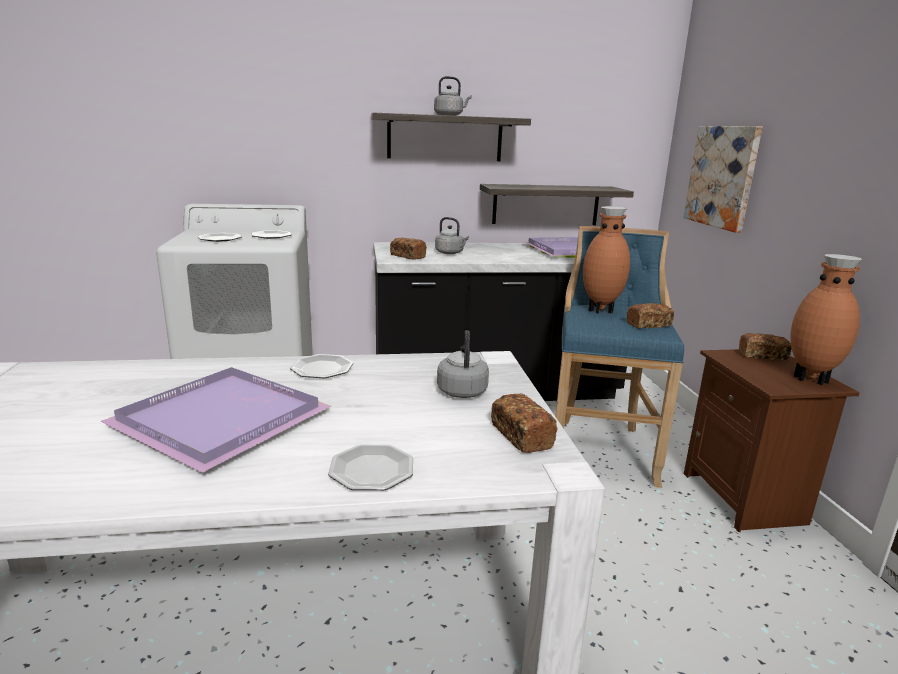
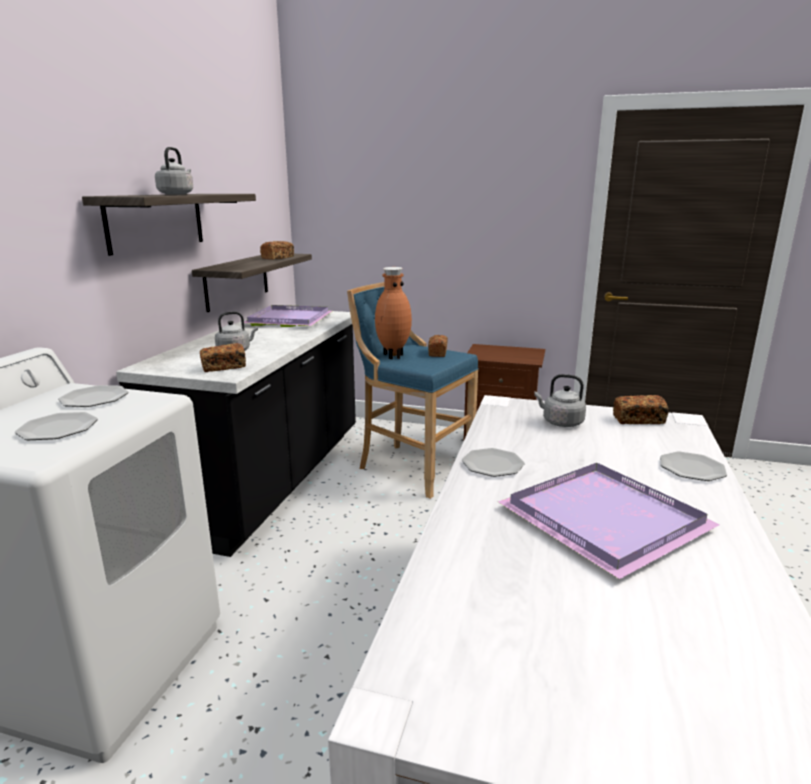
camera: 65 degrees left, 0 degrees up
picture [683,126,762,233] -> none
bread [739,333,792,361] -> bread moved to [260,241,294,260]
brown vase [790,254,862,385] -> none

